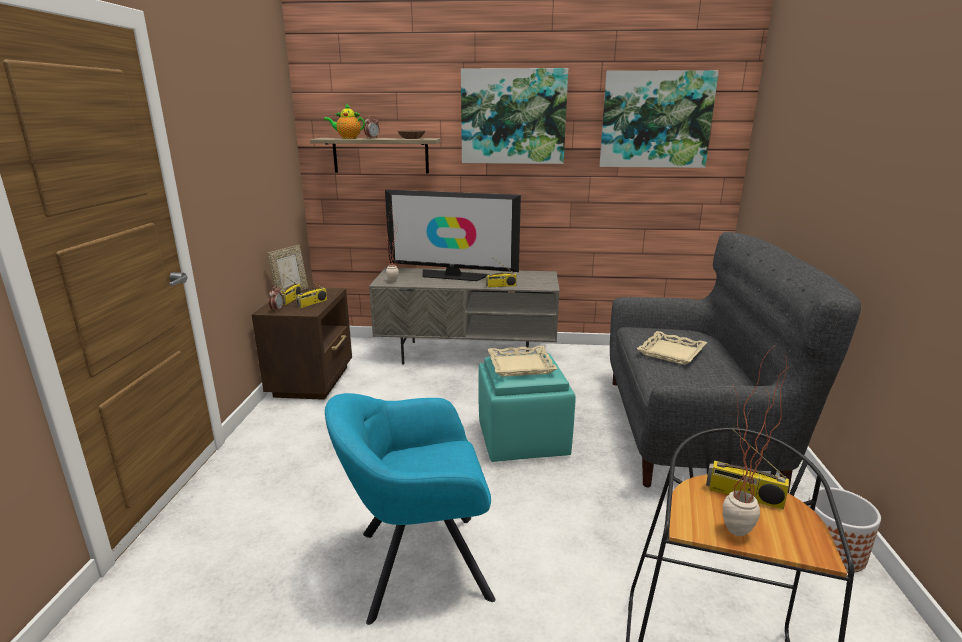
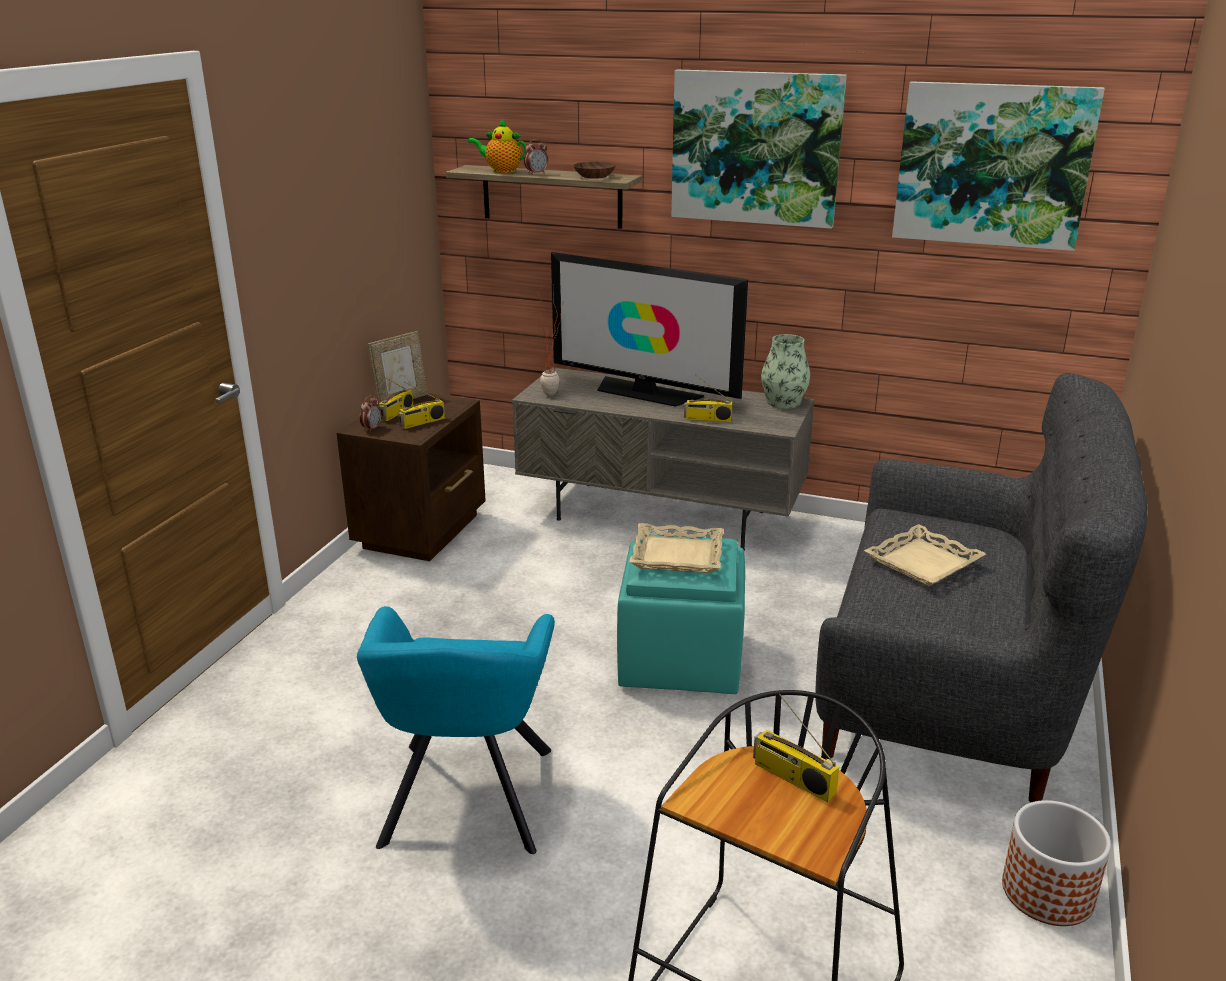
camera: 15 degrees right, 5 degrees up
turquoise armchair [325,393,496,625] -> turquoise armchair turned 90 degrees counterclockwise [357,606,555,854]
potted plant [723,345,791,536] -> none
none -> vase [761,334,811,409]

